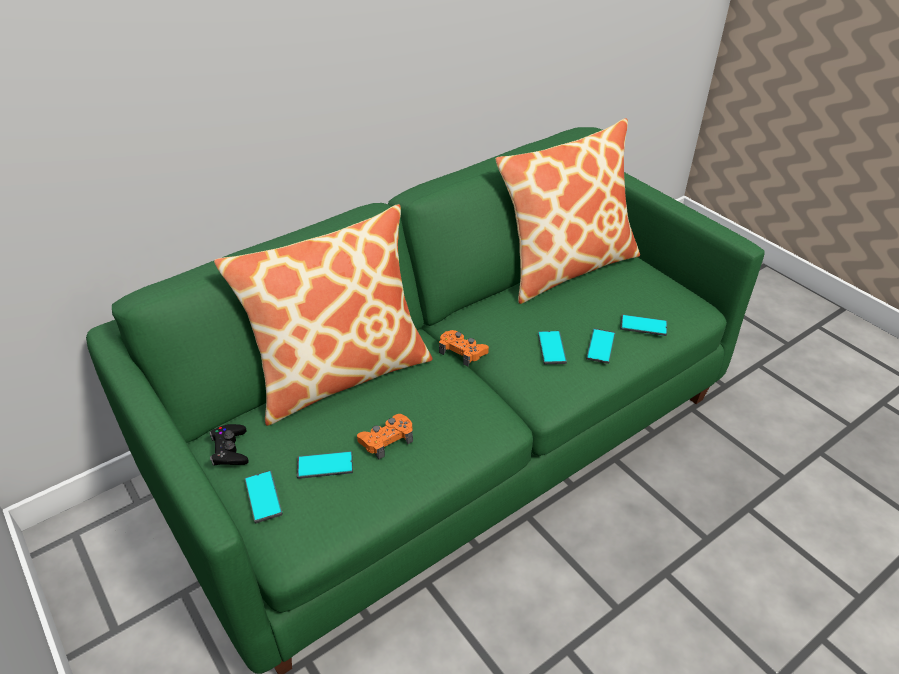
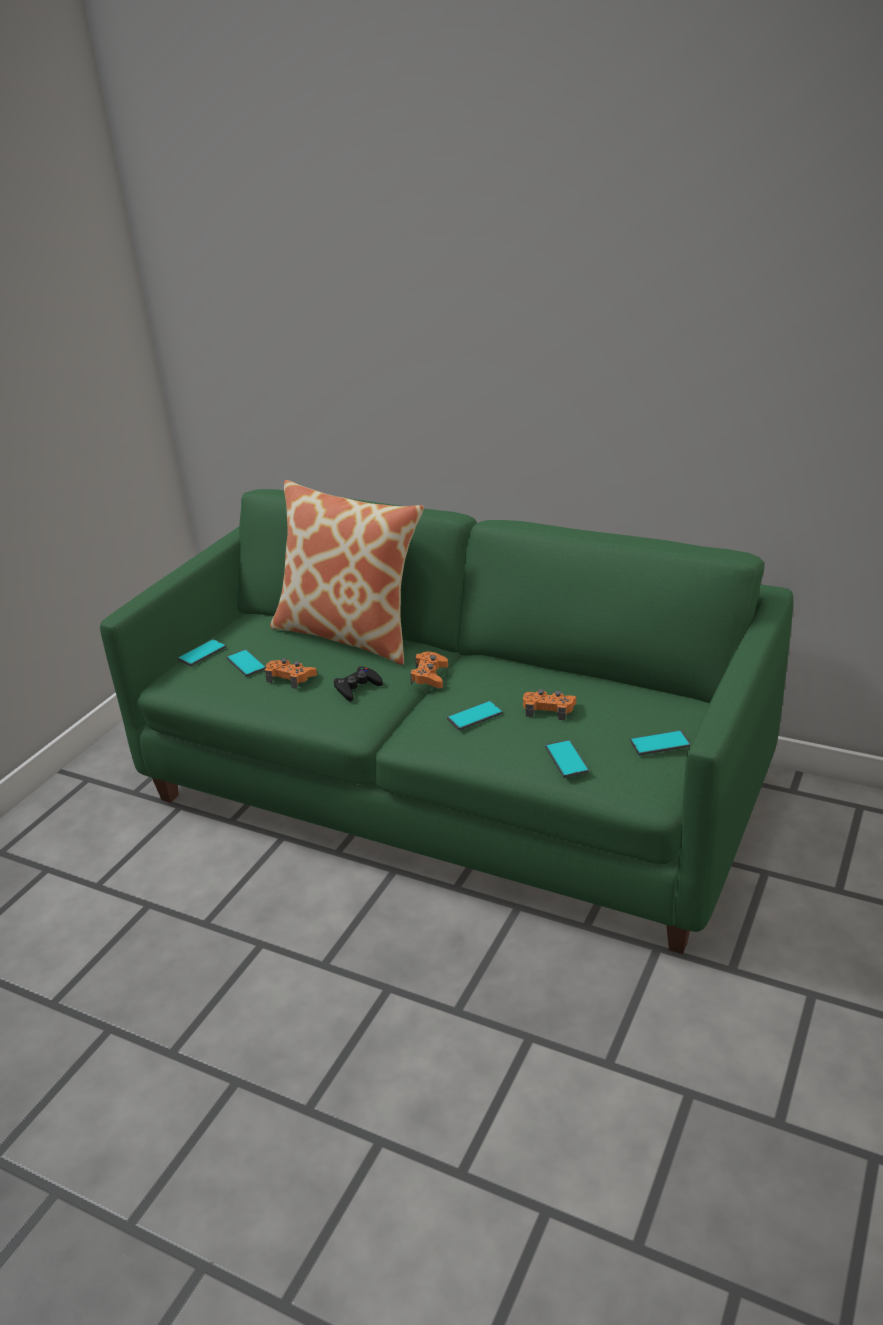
camera: 65 degrees right, 10 degrees down
black game controller [209,424,249,465] -> black game controller moved to [333,667,383,701]
pillow [495,118,640,304] -> none
phone [586,328,615,364] -> phone moved to [630,730,691,755]
none -> orange game controller [523,689,576,720]

